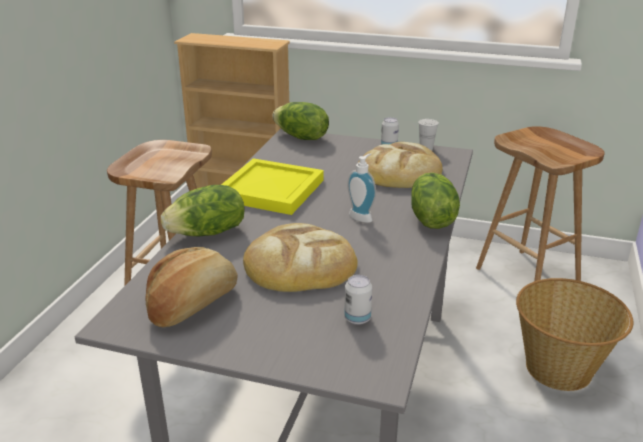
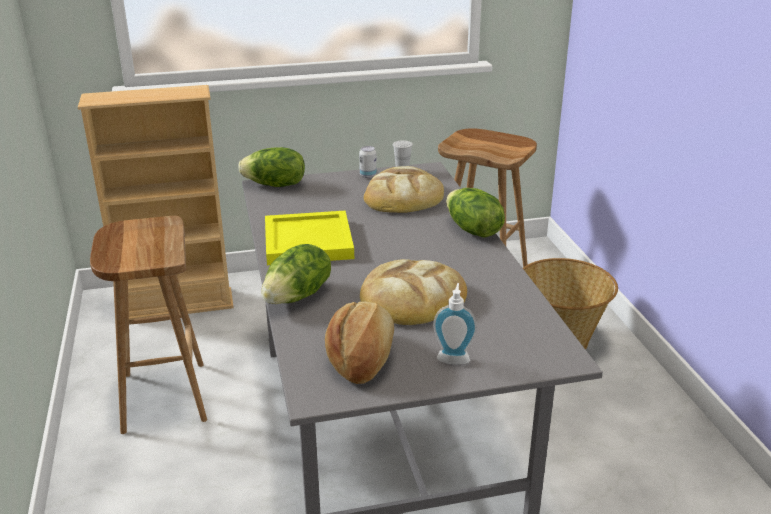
camera: 30 degrees left, 0 degrees up
can [344,275,372,325] -> none
soap dispenser [347,153,376,223] -> soap dispenser moved to [433,283,477,365]

